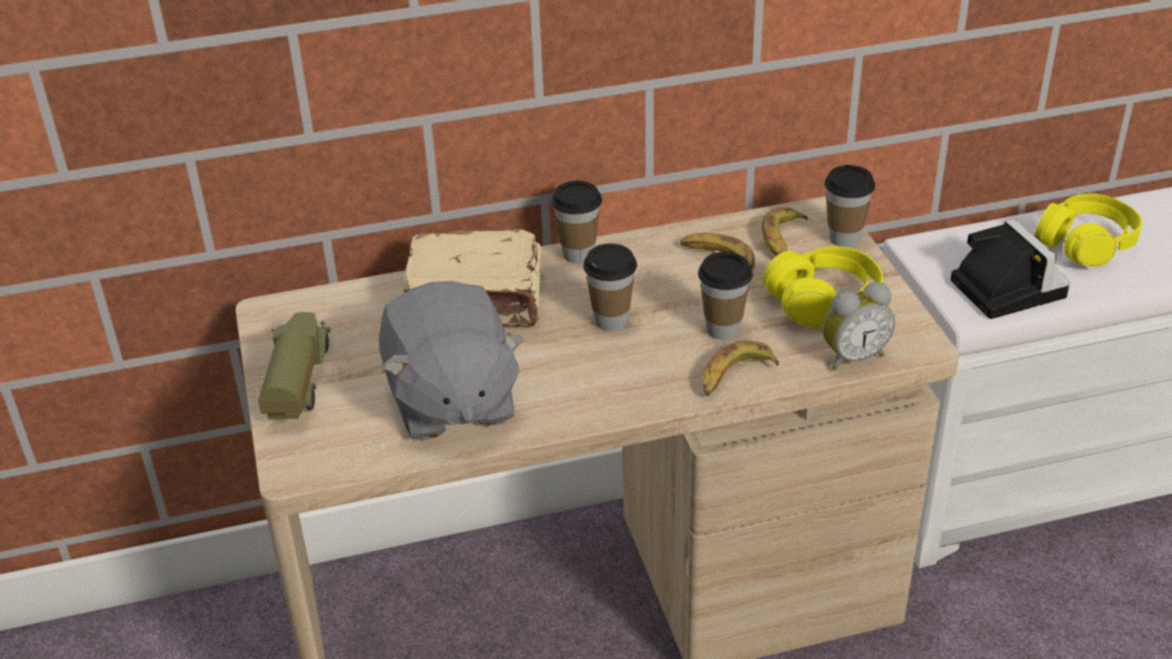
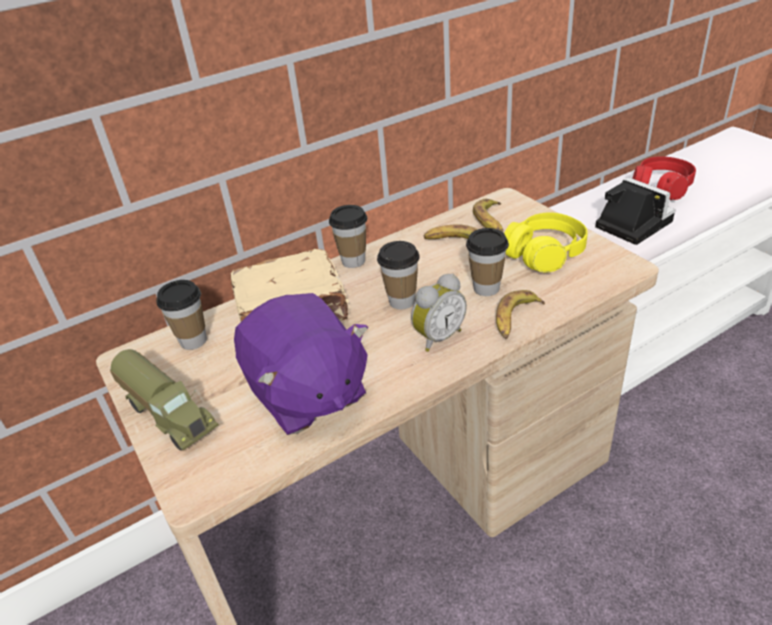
camera: 15 degrees left, 0 degrees up
toy truck [258,312,331,419] -> toy truck turned 150 degrees clockwise [110,349,219,451]
grey plush toy [379,281,524,440] -> purple plush toy [234,293,369,435]
alarm clock [822,282,895,370] -> alarm clock moved to [411,273,467,352]
cup [825,165,875,247] -> cup moved to [156,280,207,350]
yellow headphones [1035,193,1142,267] -> red headphones [632,156,696,200]

